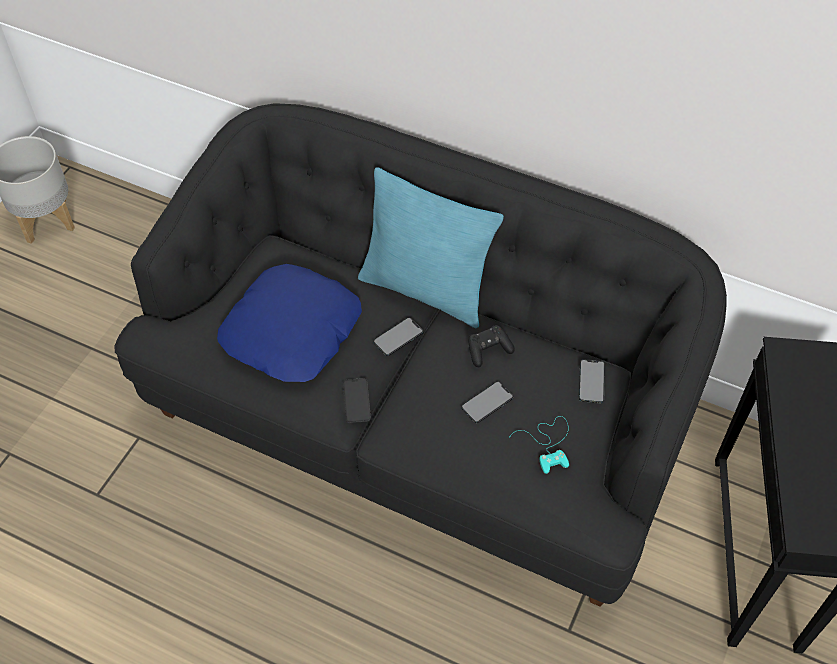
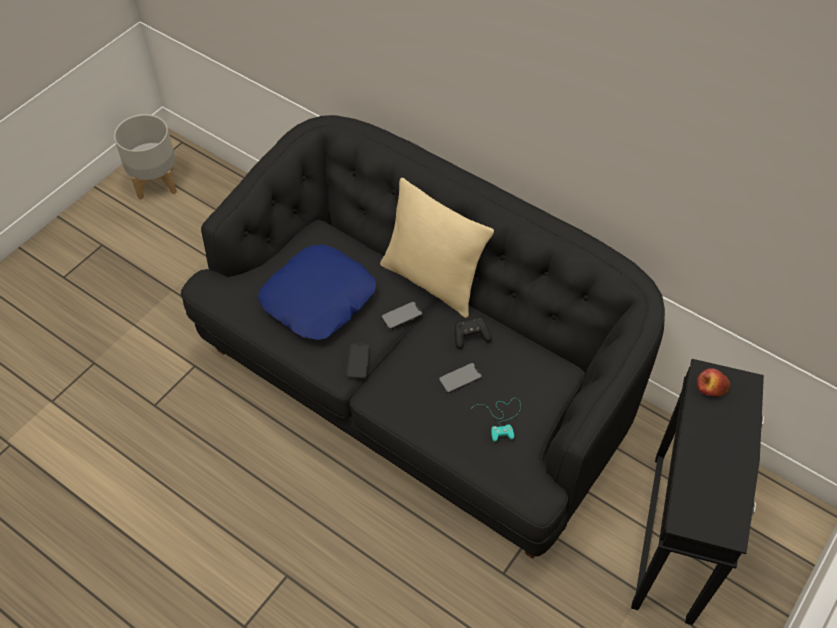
camera: 10 degrees right, 0 degrees up
turquoise pillow [358,167,504,328] -> beige pillow [380,178,494,318]
phone [579,359,605,403] -> none
none -> apple [697,368,730,397]

